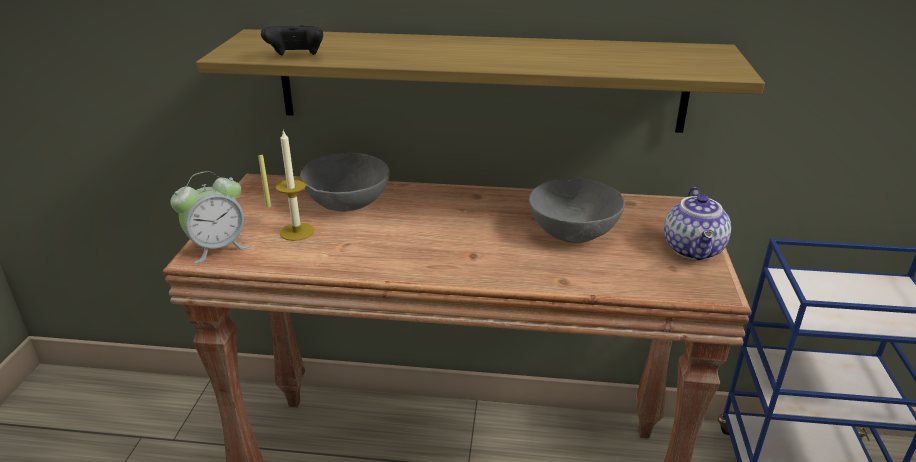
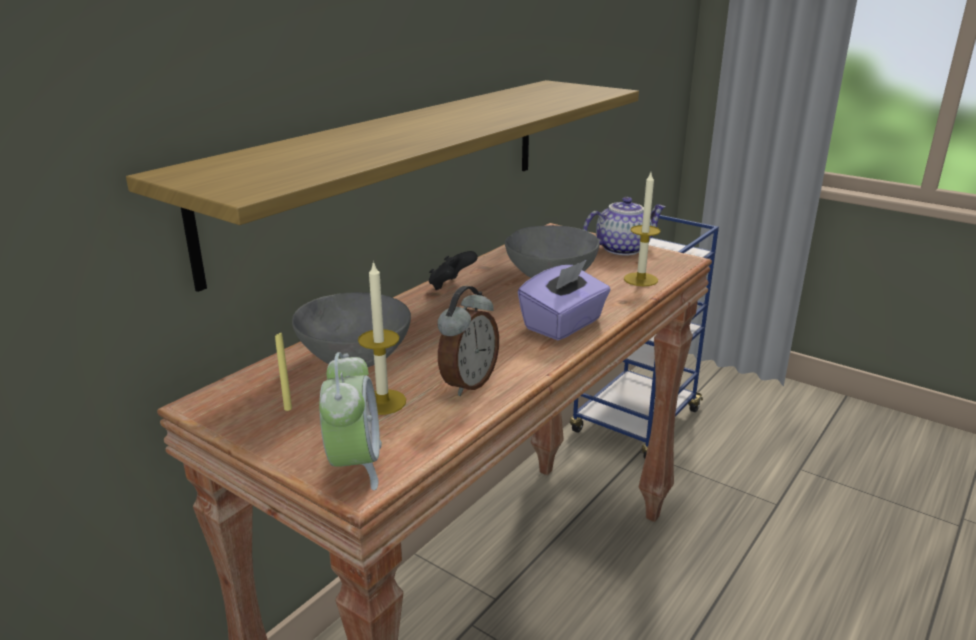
camera: 60 degrees left, 5 degrees down
black game controller [261,25,323,55] -> black game controller moved to [429,251,478,290]
teapot [664,187,731,260] -> teapot turned 60 degrees counterclockwise [583,197,666,256]
none -> alarm clock [438,286,499,396]
none -> purple tissue box [518,260,610,340]
none -> candle [624,173,661,286]

